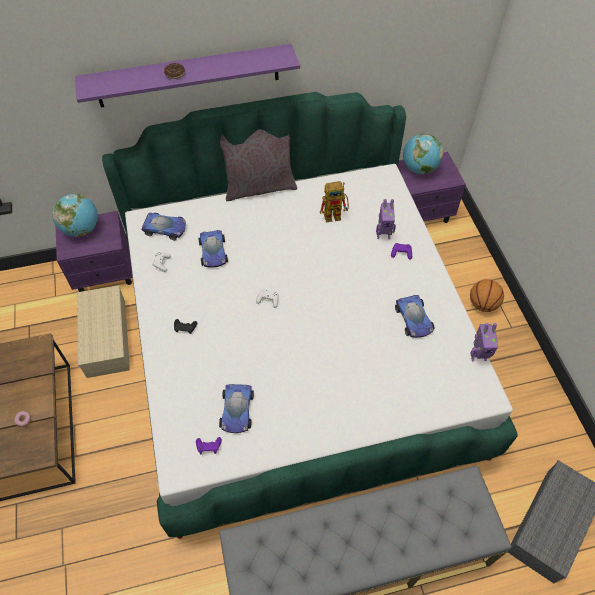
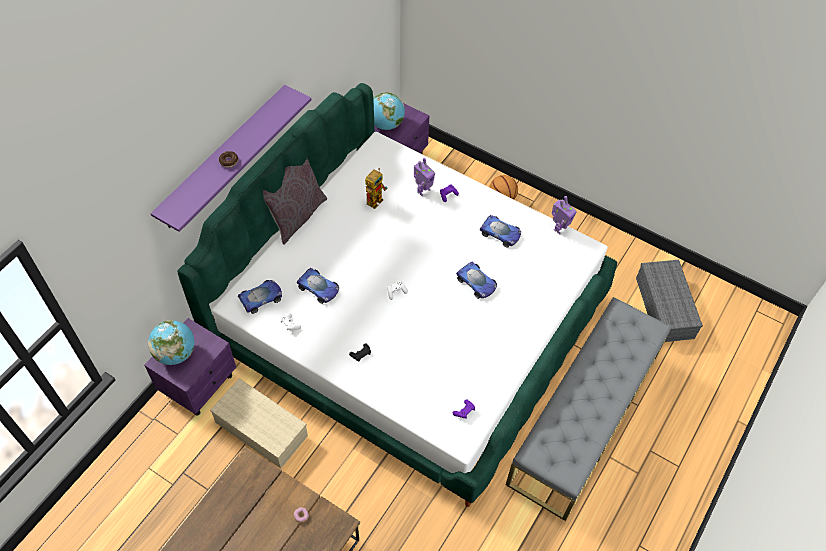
camera: 45 degrees left, 0 degrees up
toy car [219,384,254,433] -> toy car moved to [456,262,497,299]

